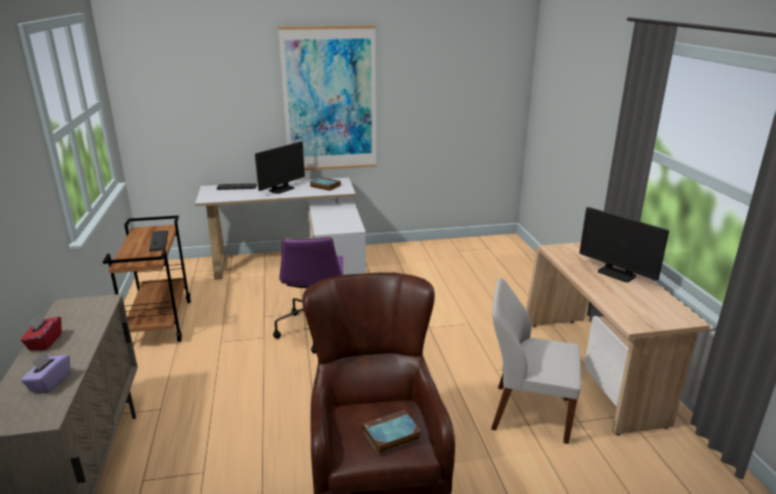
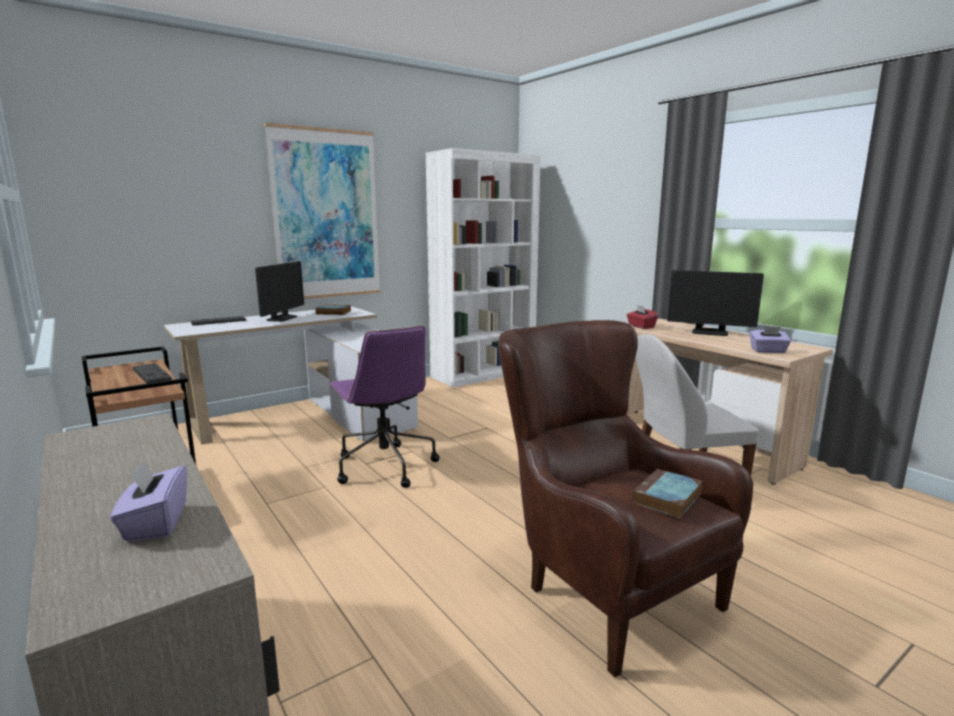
camera: 25 degrees left, 10 degrees down
red tissue box [21,314,62,350] -> red tissue box moved to [627,305,658,329]
none -> white bookcase [426,148,541,388]
none -> purple tissue box [750,326,791,353]

